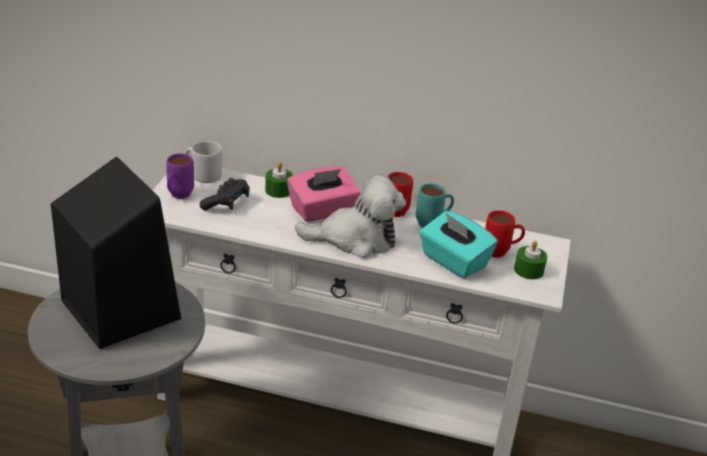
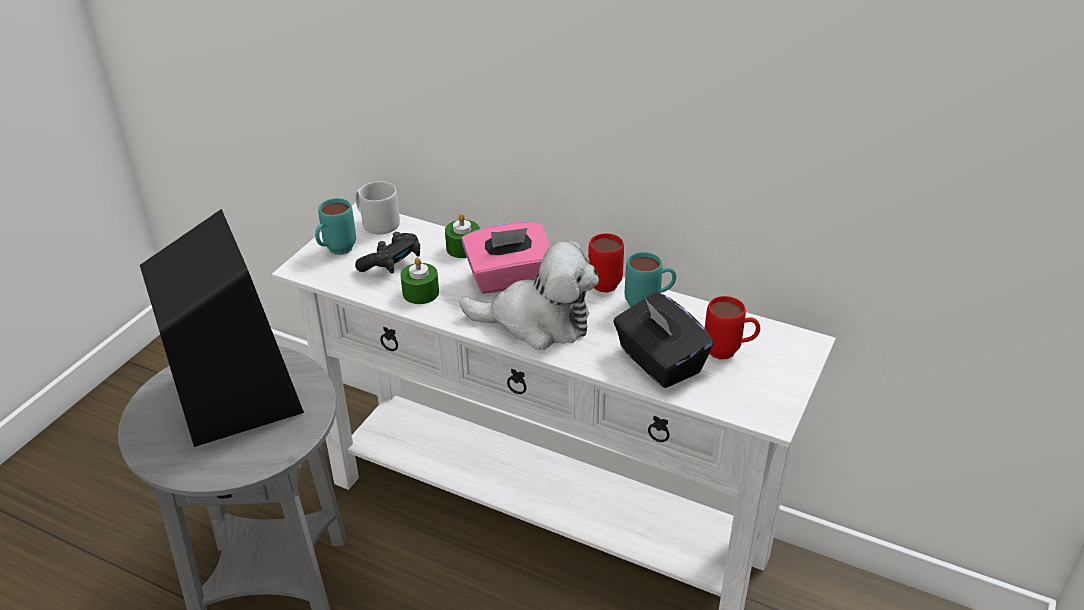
camera: 15 degrees right, 5 degrees up
purple mug [166,154,194,199] -> turquoise mug [315,198,356,255]
turquoise tissue box [419,211,498,279] -> black tissue box [613,292,713,388]
green candle [514,241,547,279] -> green candle moved to [401,257,439,304]

